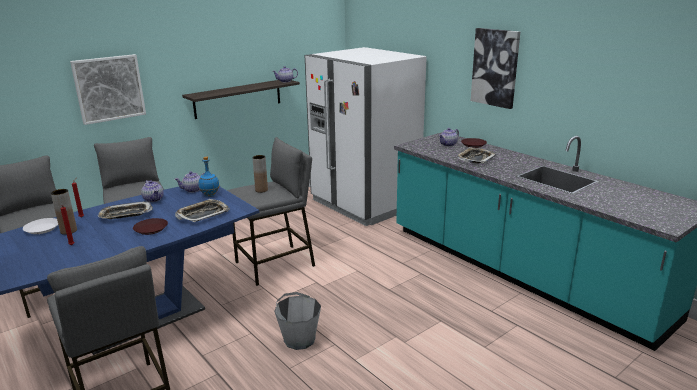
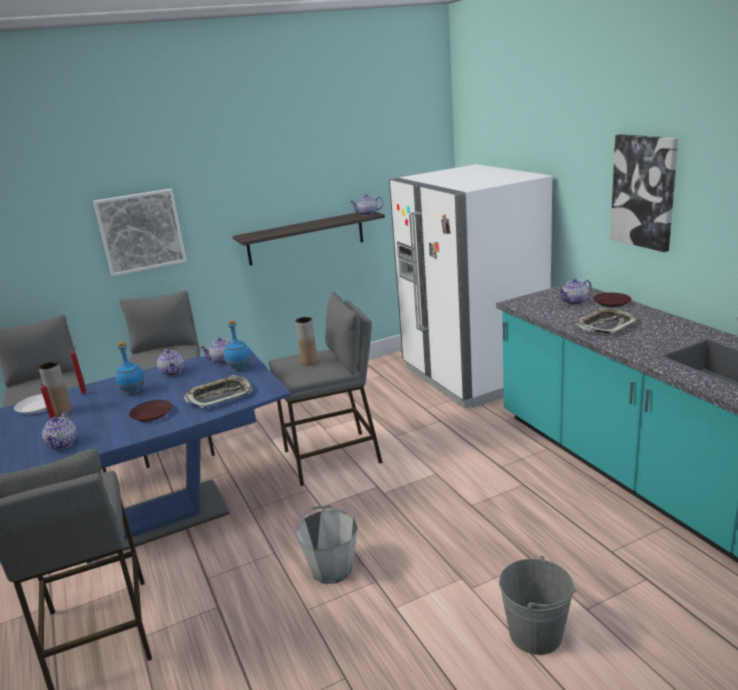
camera: 15 degrees right, 0 degrees up
tray [98,201,153,219] -> blue bottle [115,342,145,395]
none -> teapot [42,412,77,449]
none -> grey bucket [499,556,576,655]

